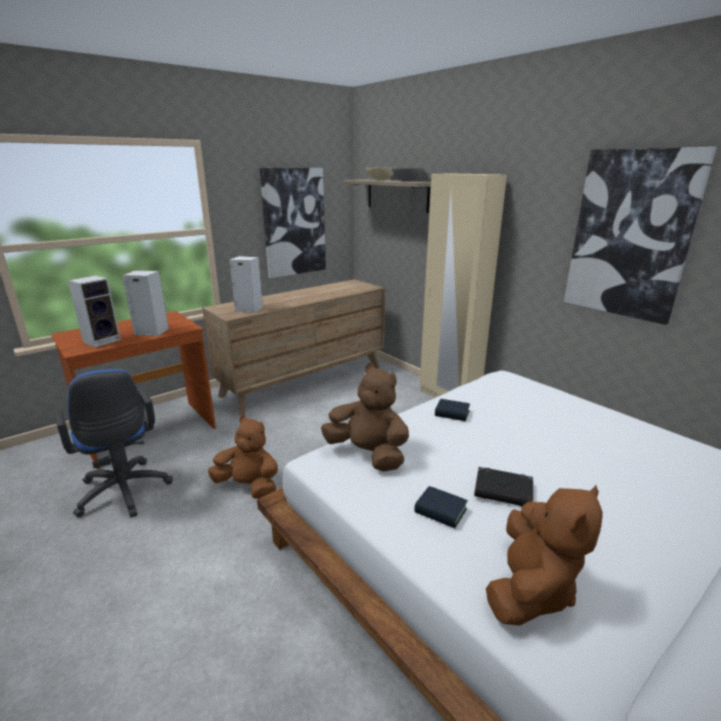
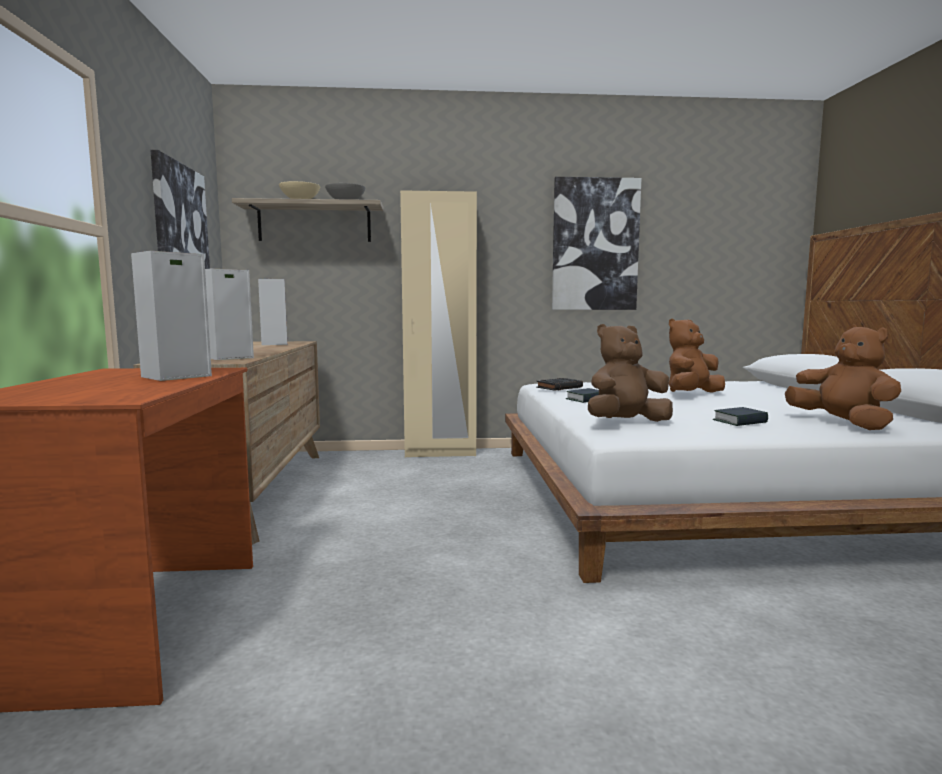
camera: 55 degrees left, 15 degrees down
blue office chair [54,369,173,518] -> none
speaker [68,275,121,348] -> speaker moved to [258,279,287,345]
brown plush toy [208,416,278,499] -> brown plush toy moved to [669,318,725,393]
black book [474,467,533,507] -> black book moved to [536,378,583,391]

